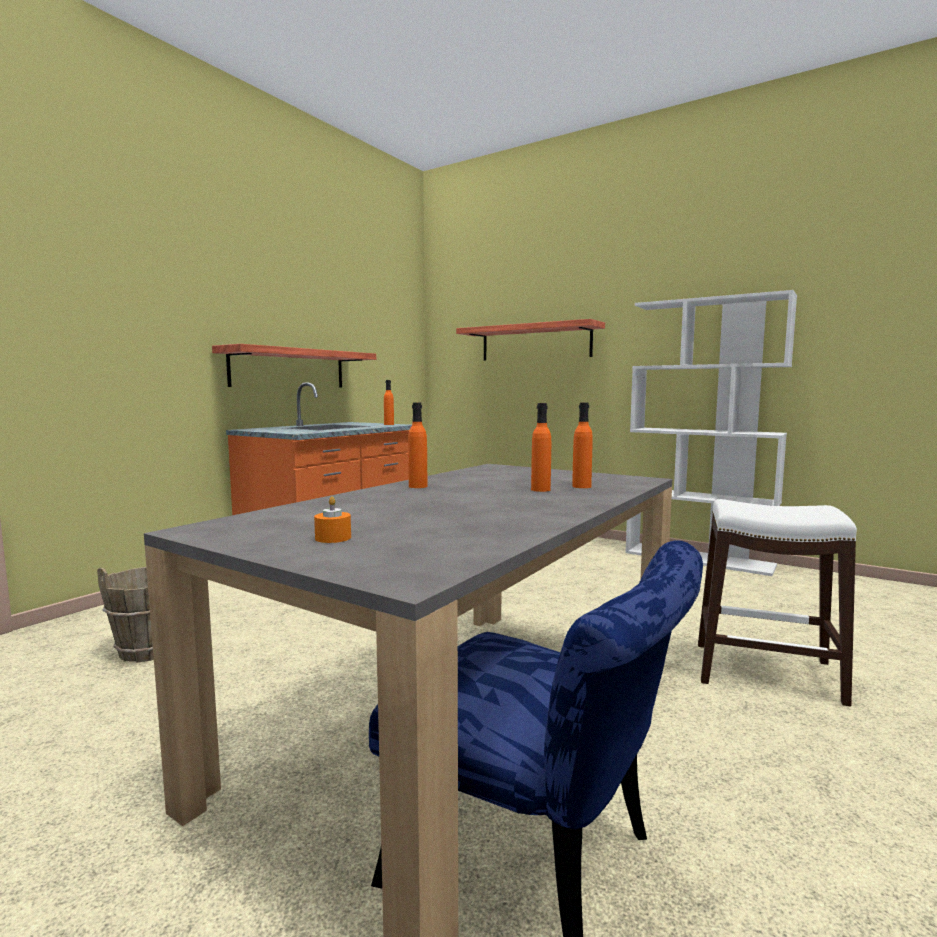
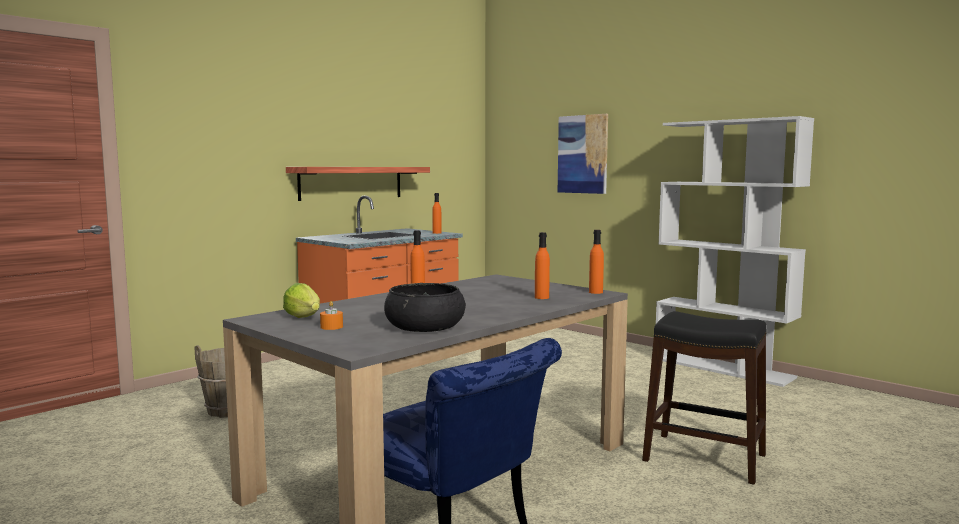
camera: 10 degrees right, 0 degrees up
shelf [456,319,605,360] -> picture [558,114,608,194]
orange bottle [531,403,551,492] -> orange bottle moved to [589,230,604,294]
white stool [698,499,857,706] -> black stool [642,311,766,485]
none -> lettuce [283,283,320,318]
none -> black bowl [384,283,466,332]

